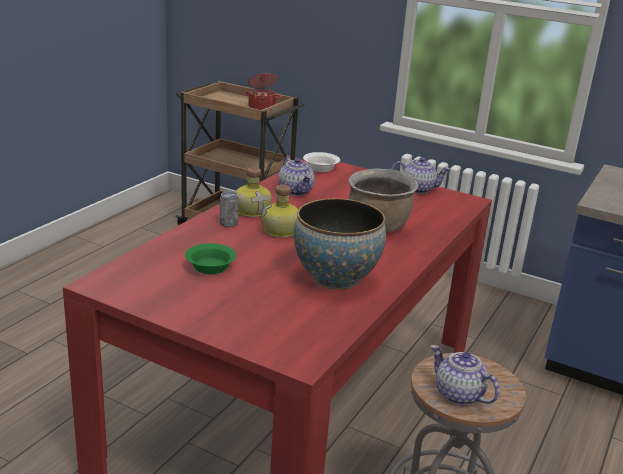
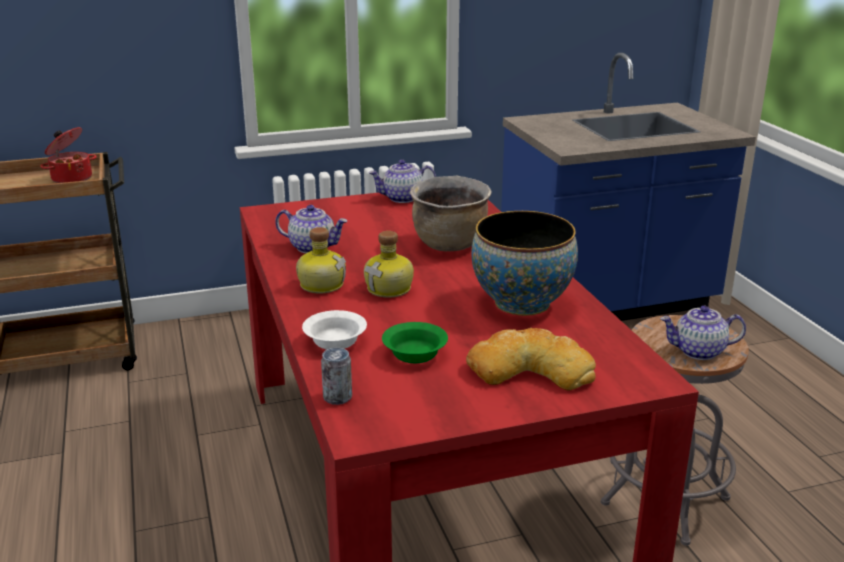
camera: 45 degrees left, 0 degrees up
can [220,192,239,227] -> can moved to [321,348,352,405]
white bowl [303,152,340,172] -> white bowl moved to [302,310,367,350]
teapot [391,157,450,194] -> teapot turned 150 degrees counterclockwise [369,160,436,203]
none -> bread [466,328,596,391]

